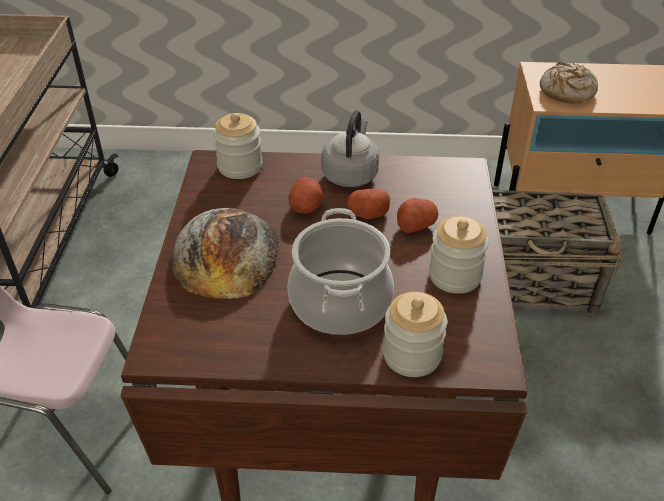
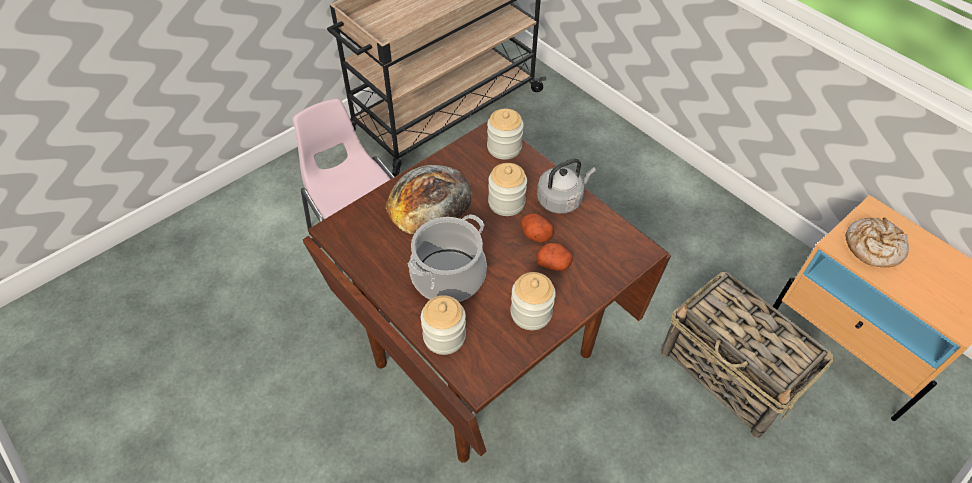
camera: 45 degrees right, 10 degrees up
potato [288,177,324,213] -> jar [488,163,527,216]

